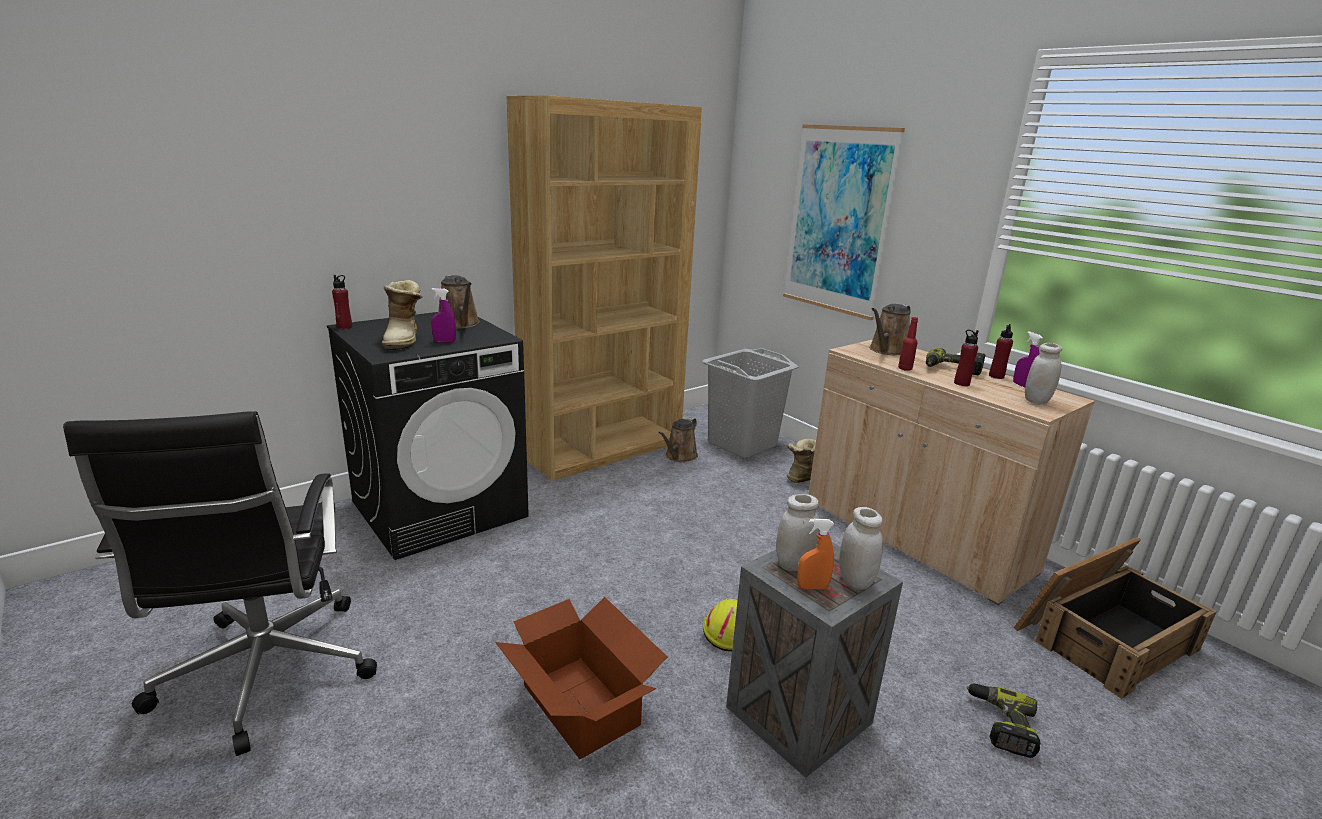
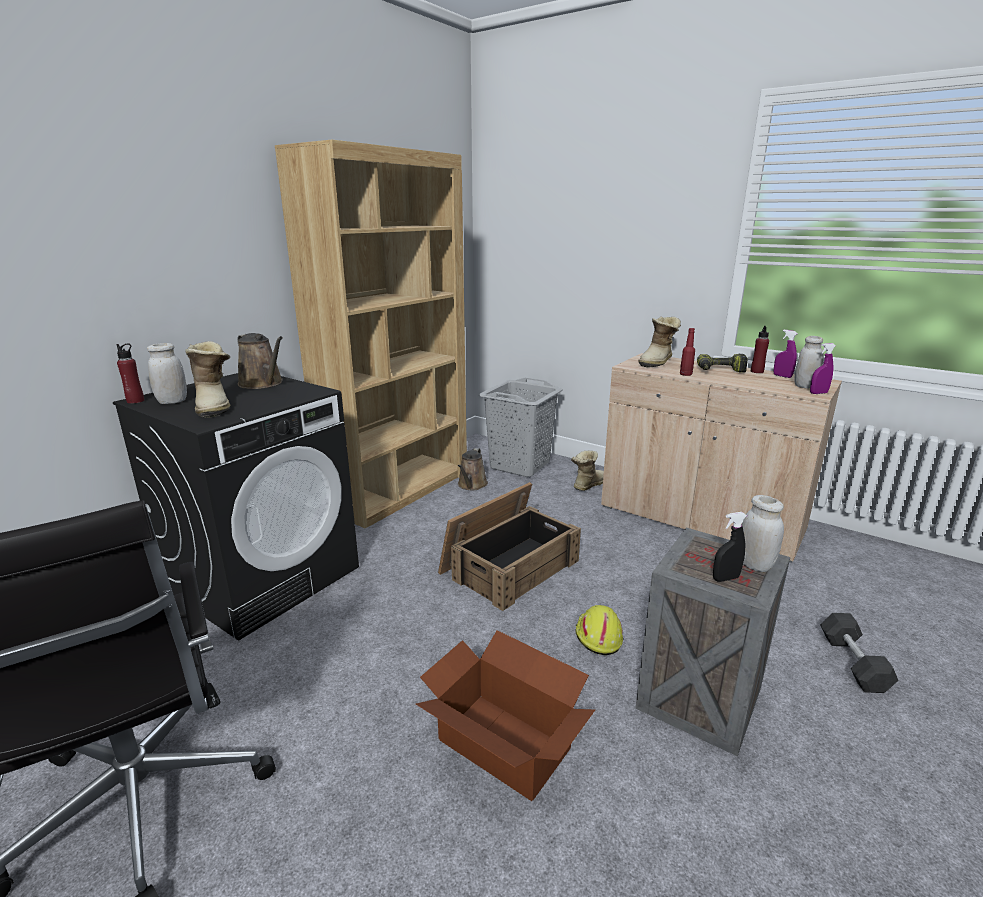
camera: 15 degrees left, 0 degrees up
purple spray bottle [431,288,456,342] -> purple spray bottle moved to [810,343,836,394]
white jar [776,494,820,571] -> white jar moved to [147,343,187,404]
picture [783,124,905,320] -> none
orange spray bottle [797,519,834,589] -> black spray bottle [713,512,747,582]
brown watering can [869,304,911,355] -> boot [638,317,681,368]
red bottle [954,330,979,386] -> none
power drill [966,684,1040,758] -> black dumbbell [820,613,899,693]
crate [1014,537,1217,699] -> crate moved to [438,482,581,611]

